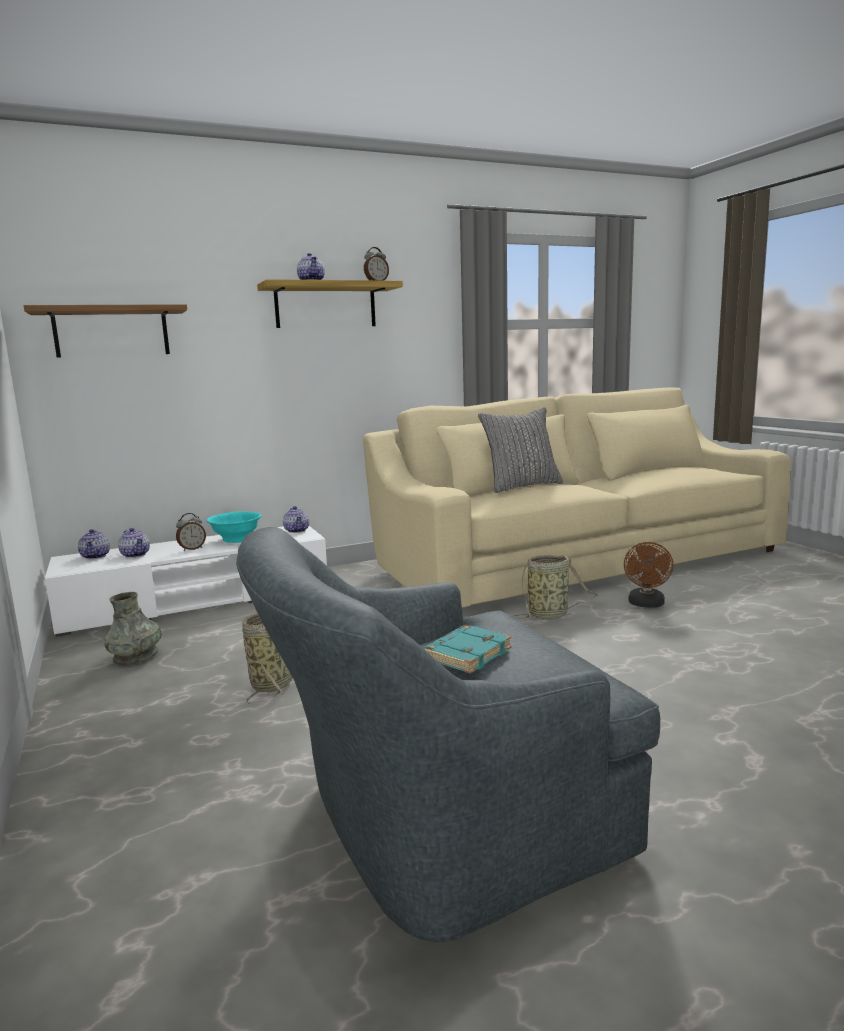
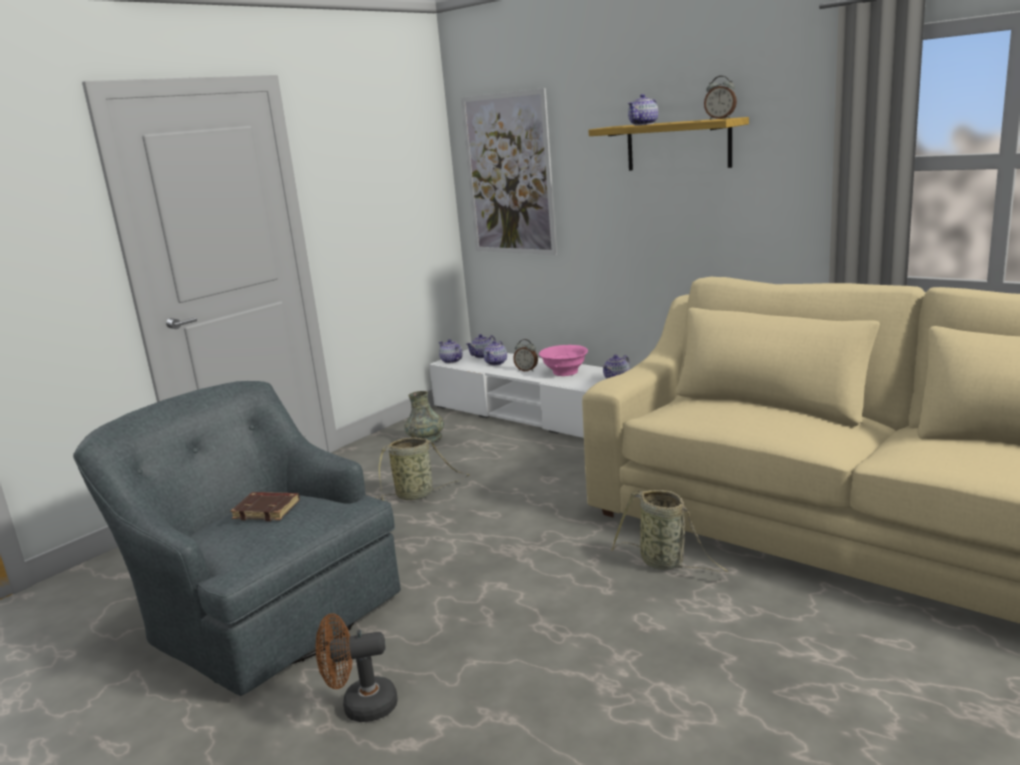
camera: 65 degrees right, 5 degrees up
shelf [24,304,187,358] -> picture [461,88,557,255]
turquoise bowl [207,511,262,543] -> pink bowl [539,345,588,376]
turquoise book [423,625,512,674] -> brown book [230,492,300,521]
grey pillow [478,407,563,493] -> none
brown fan [624,542,673,608] -> brown fan moved to [316,613,398,722]
none -> teapot [439,339,463,363]

